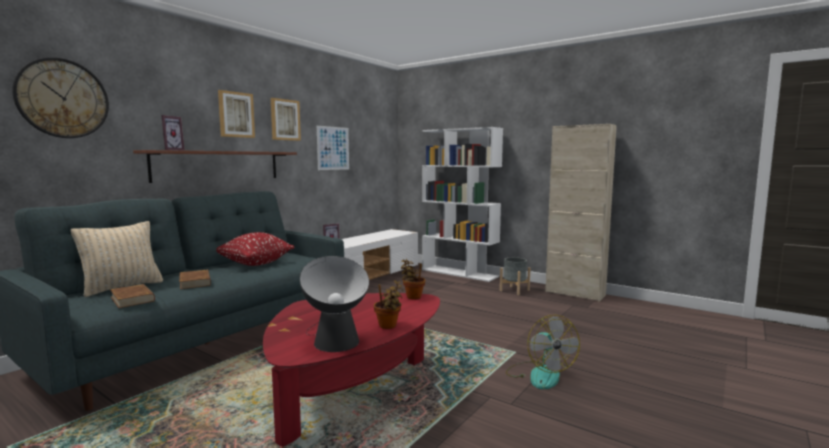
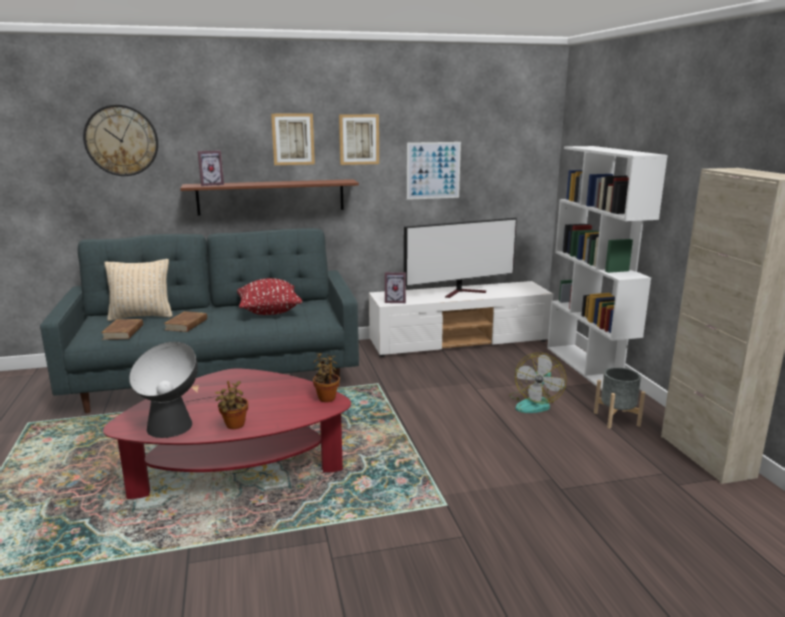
camera: 40 degrees right, 10 degrees up
fan [506,315,580,389] -> fan moved to [509,353,567,413]
none -> television [404,218,517,298]

